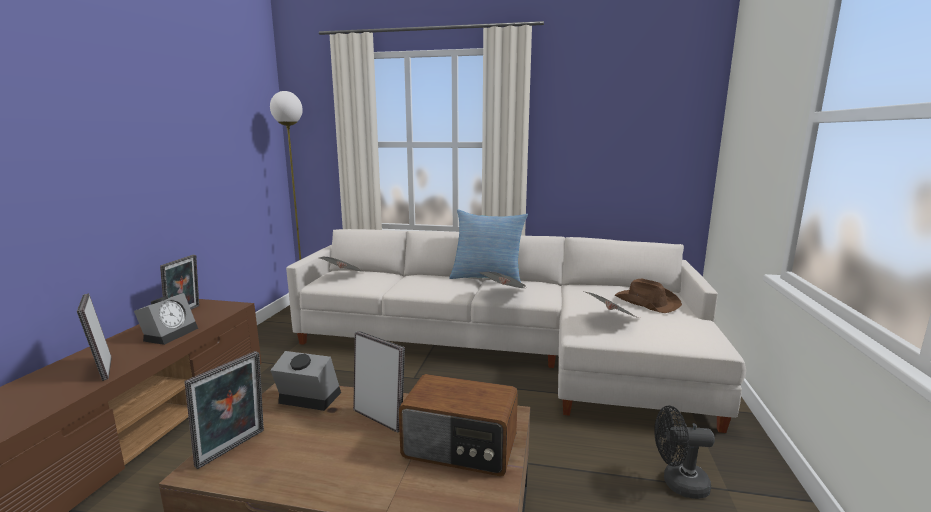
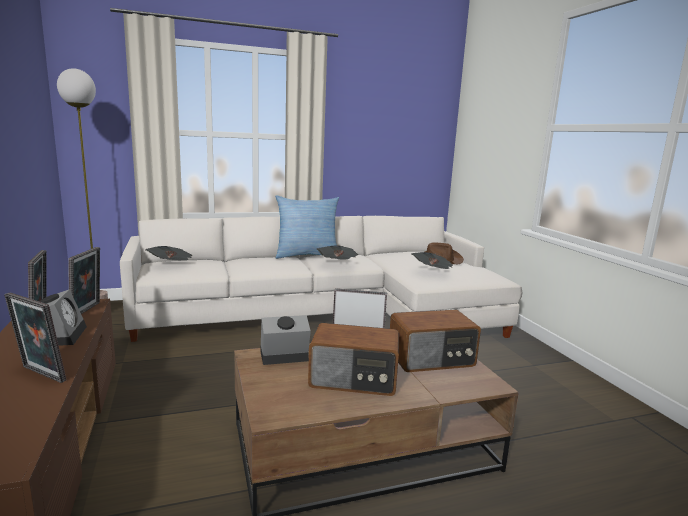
camera: 30 degrees left, 0 degrees up
picture frame [185,351,264,469] -> picture frame moved to [68,247,100,314]
black fan [654,405,715,499] -> none
none -> radio [308,323,399,396]

